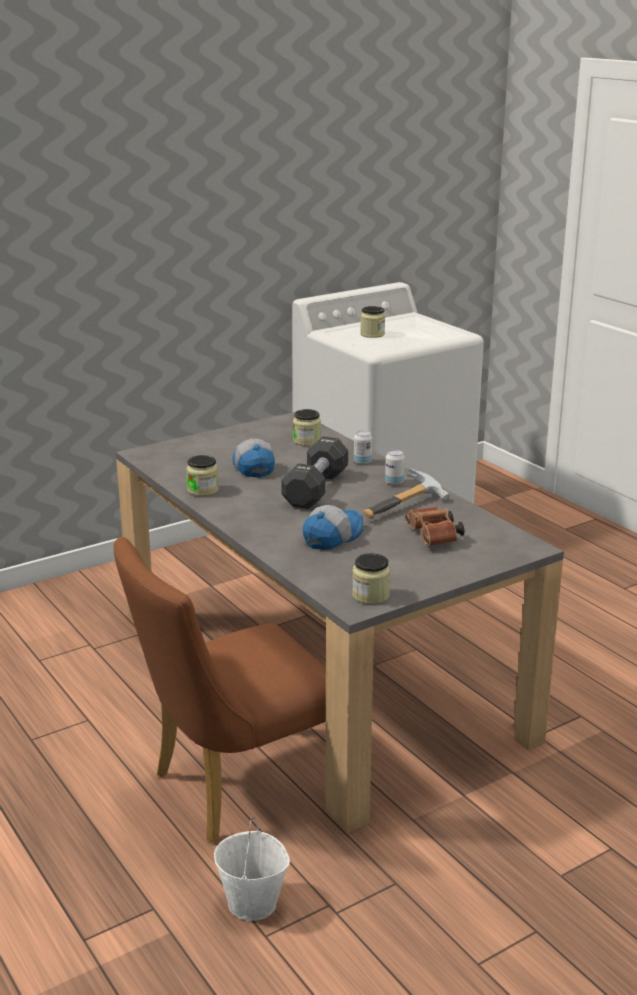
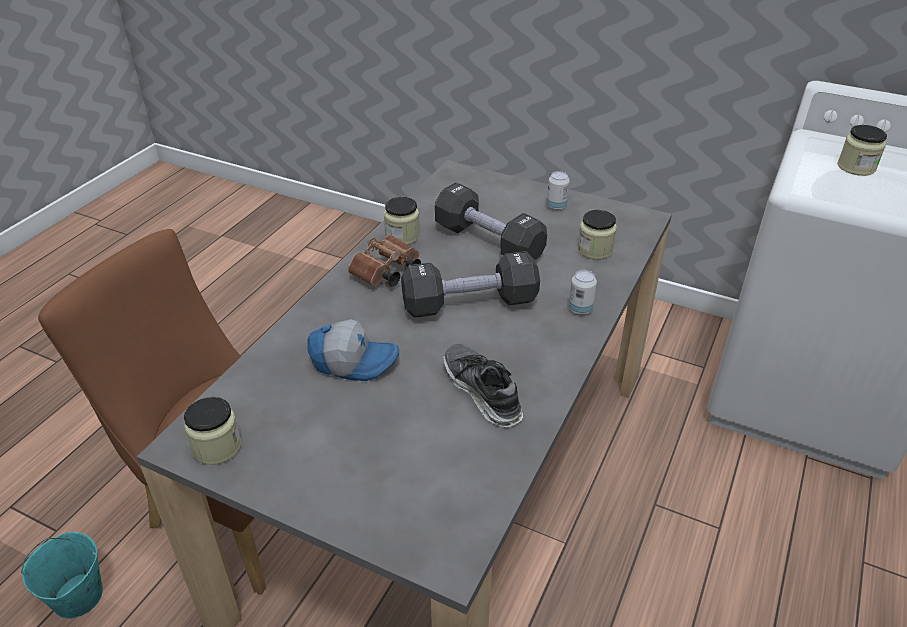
camera: 60 degrees right, 15 degrees up
white bucket [214,818,290,921] -> turquoise bucket [21,532,103,619]
cap [232,439,275,477] -> black dumbbell [435,182,547,260]
hammer [363,468,450,519] -> shoe [443,344,523,427]
can [385,450,405,485] -> can moved to [547,171,570,210]
brown binoculars [405,507,464,546] -> brown binoculars moved to [348,235,421,287]

